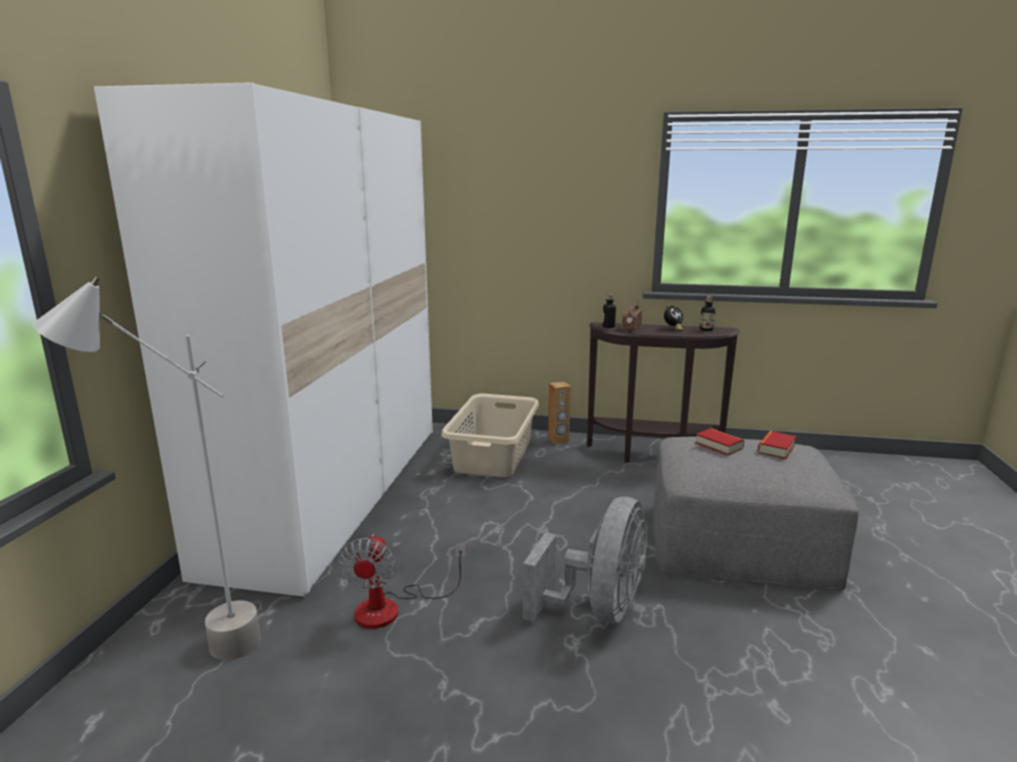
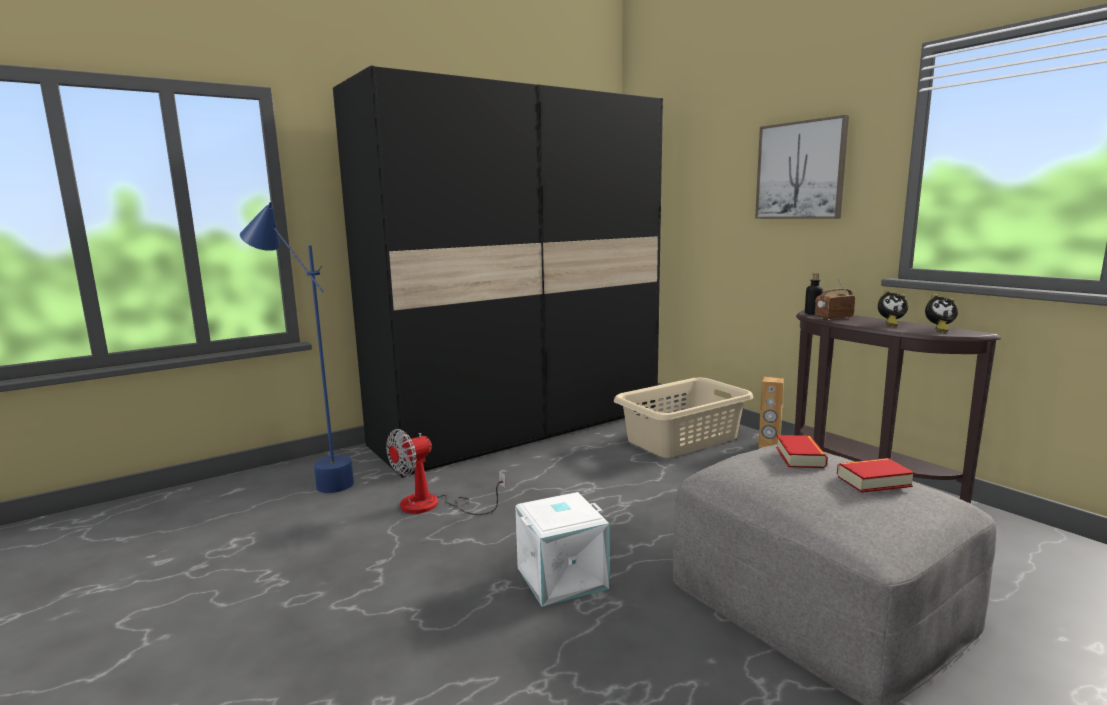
camera: 45 degrees right, 5 degrees down
grey floor lamp [33,277,261,660] -> blue floor lamp [240,202,354,493]
white wardrobe [94,82,433,597] -> black wardrobe [333,65,663,477]
grey fan [523,497,647,623] -> white storage box [515,492,609,607]
bottle [700,296,715,331] -> alarm clock [925,294,958,332]
none -> picture [755,115,849,219]

